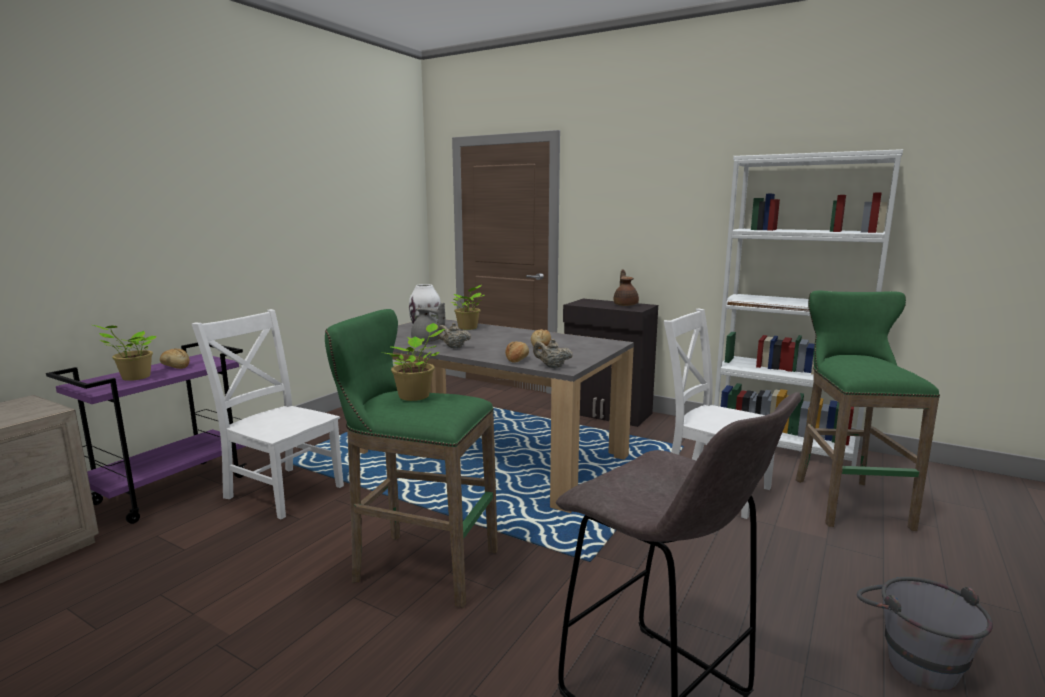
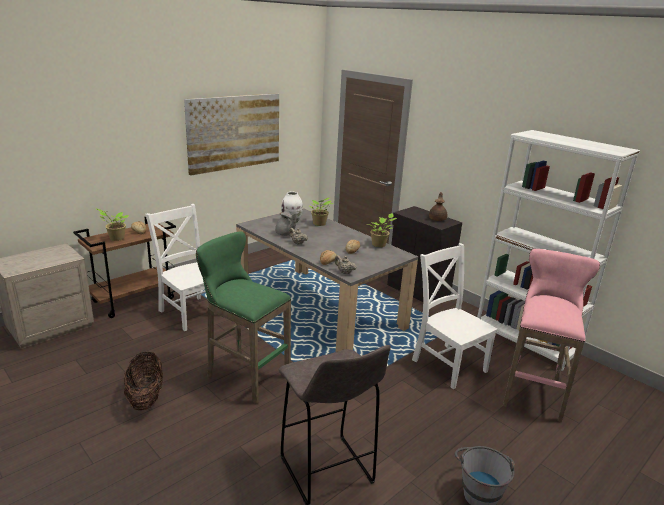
camera: 15 degrees right, 10 degrees up
purple cart [46,342,247,524] -> brown cart [73,217,176,318]
potted plant [386,323,445,401] -> potted plant moved to [368,213,397,247]
green stool [796,290,940,531] -> pink stool [503,249,600,422]
none -> basket [124,352,163,410]
none -> picture [184,93,279,176]

